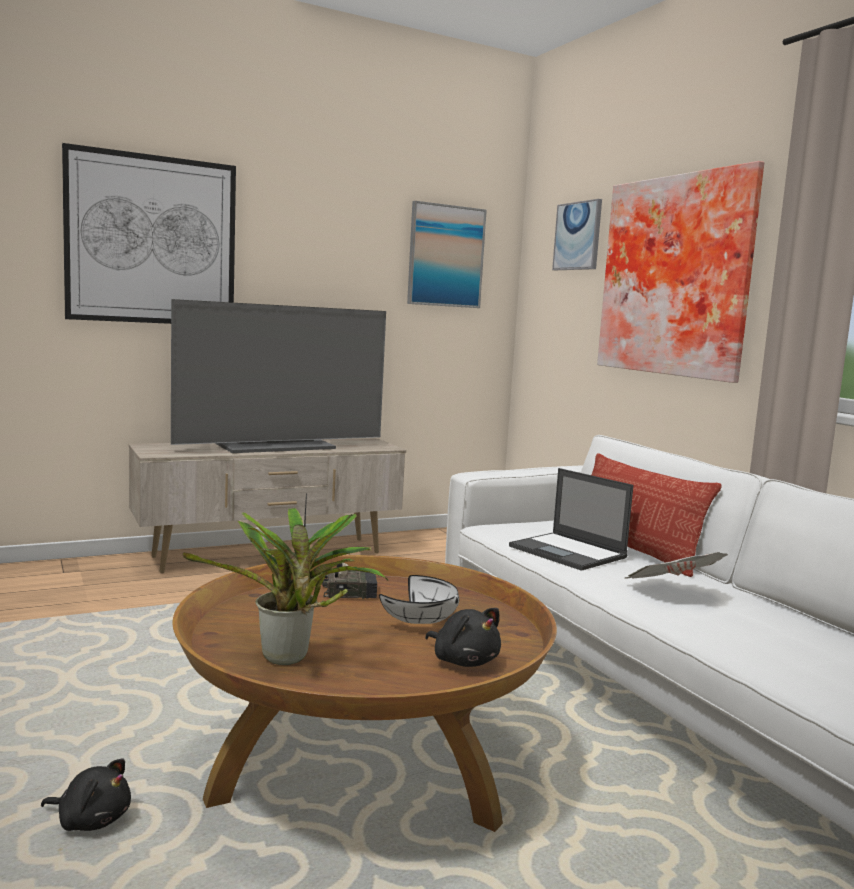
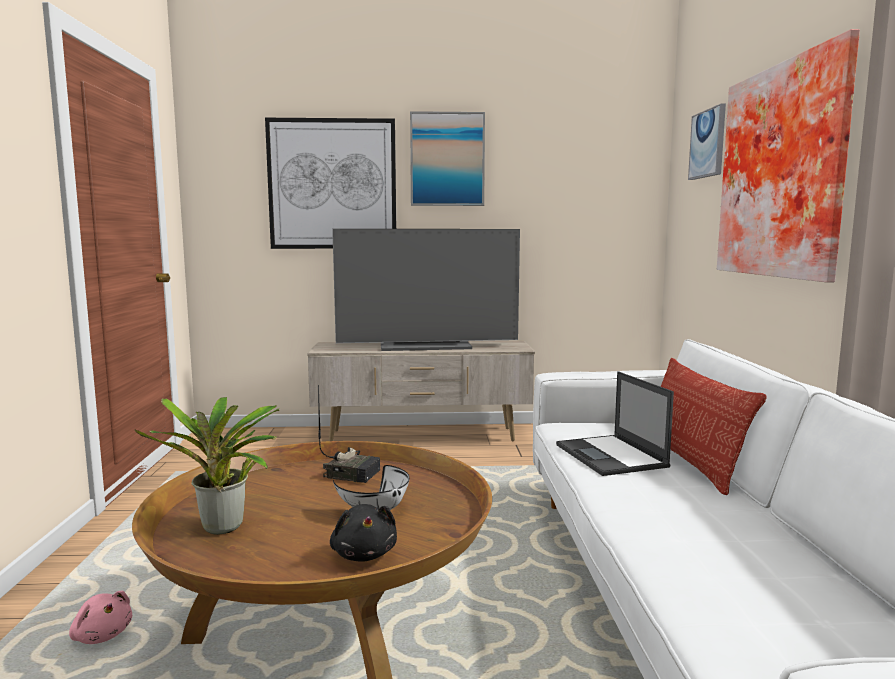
camera: 25 degrees right, 0 degrees up
black plush toy [41,758,131,831] -> pink plush toy [69,591,132,644]
picture [407,201,487,308] -> picture moved to [410,111,485,206]
newspaper [625,552,728,579] -> none

